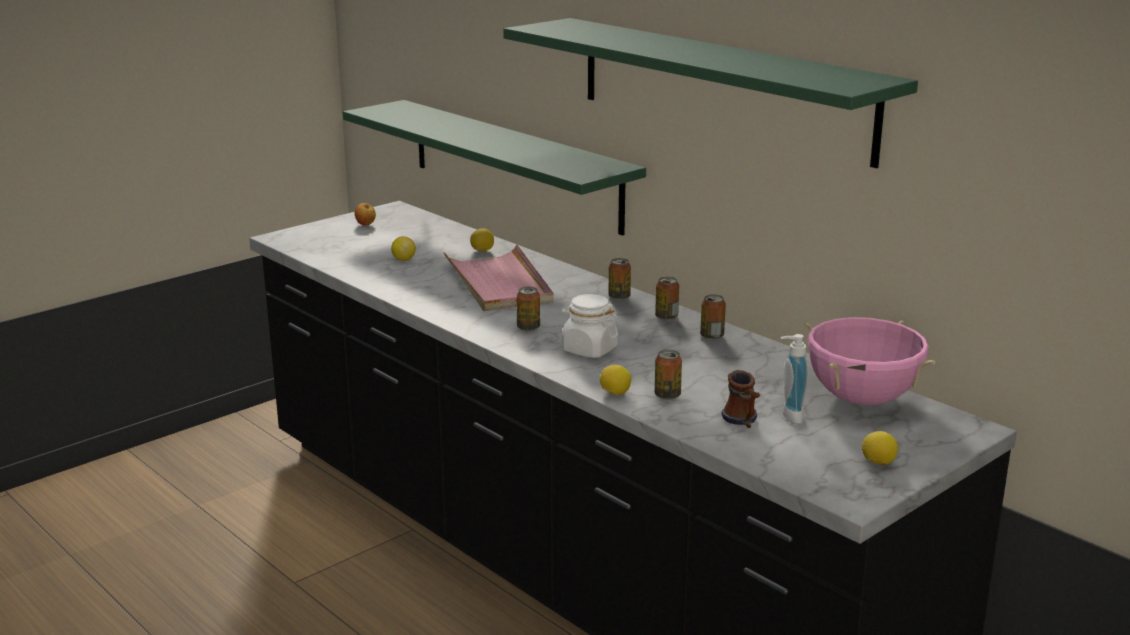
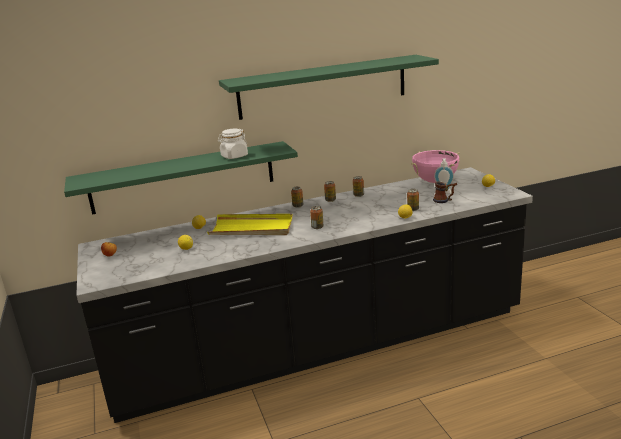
camera: 65 degrees left, 0 degrees up
pink tray [443,244,554,311] -> yellow tray [207,214,293,235]
white jar [562,294,618,358] -> white jar moved to [218,129,248,159]

